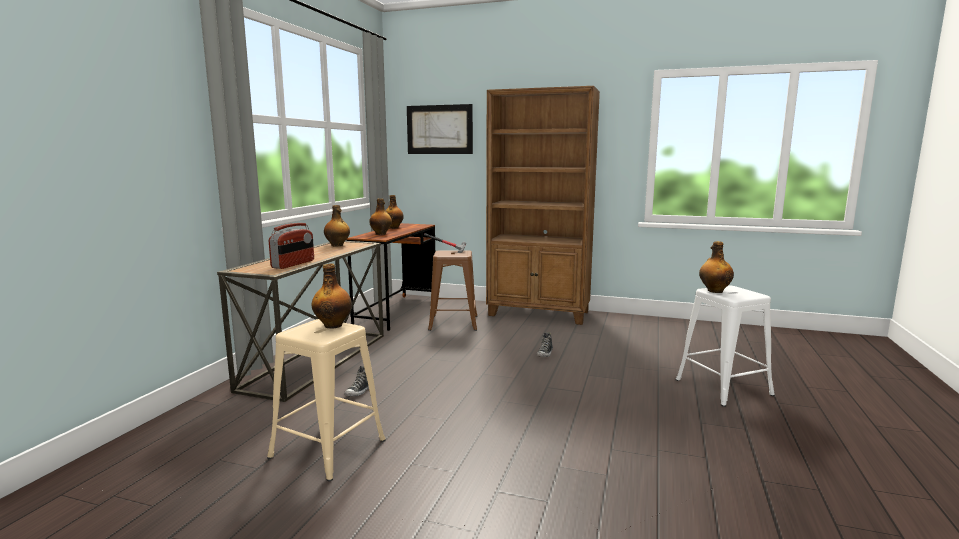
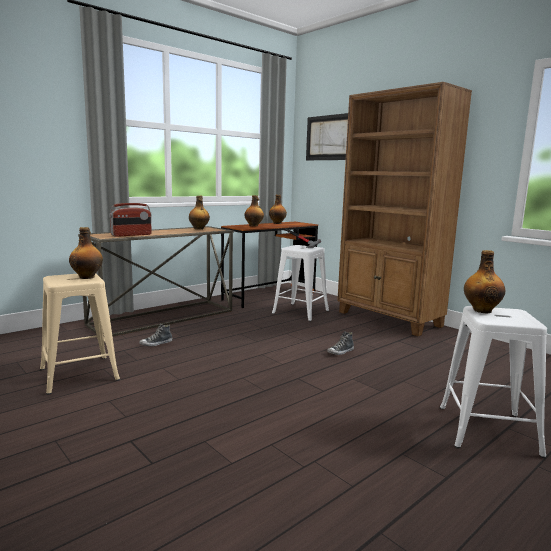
camera: 30 degrees right, 0 degrees up
brown stool [428,250,477,331] -> white stool [272,245,329,322]

